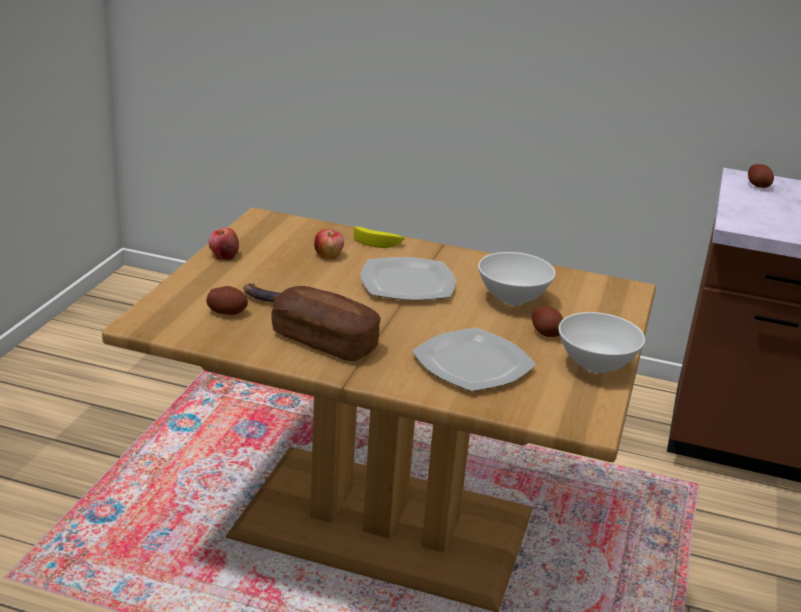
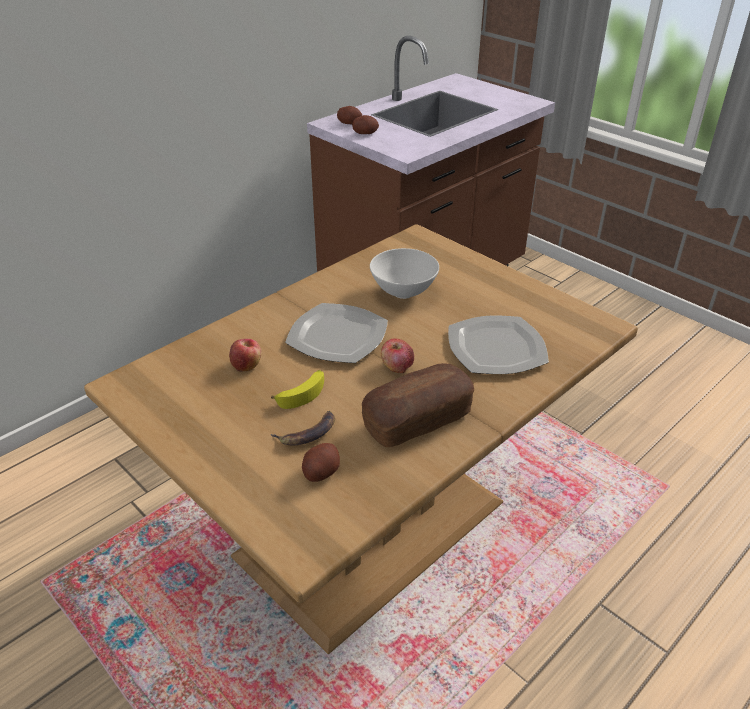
camera: 60 degrees left, 10 degrees up
apple [209,228,239,260] -> apple moved to [381,338,414,373]
banana [353,226,405,248] -> banana moved to [271,370,324,409]
potato [532,306,563,337] -> potato moved to [352,115,379,134]
white bowl [559,312,645,374] -> none

